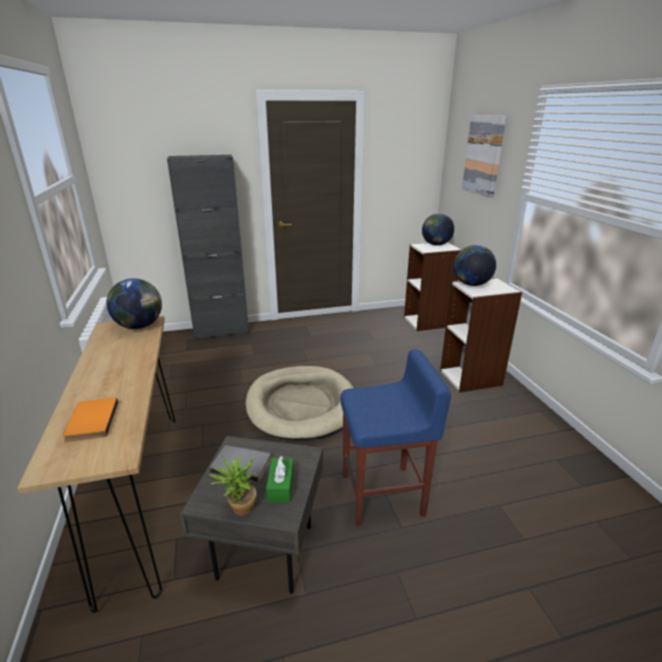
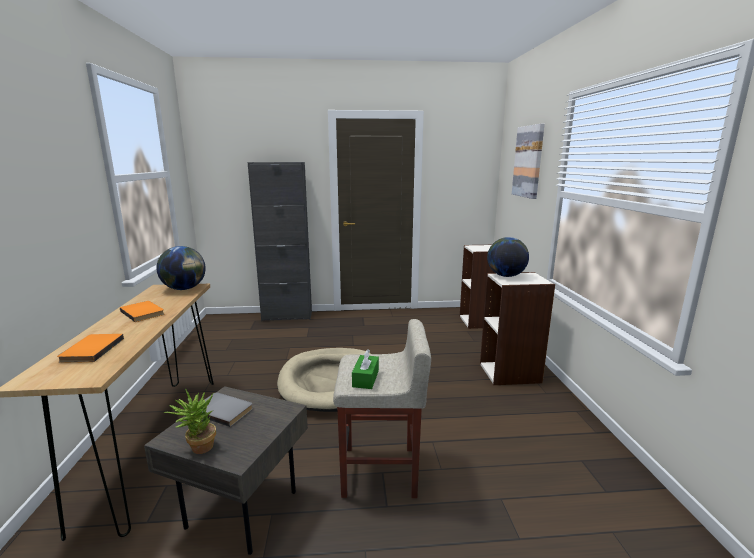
camera: 10 degrees right, 10 degrees down
green tissue box [266,456,294,503] -> green tissue box moved to [352,349,379,389]
blue stool [340,349,451,526] -> beige stool [333,319,431,498]
globe [422,213,454,246] -> none
none -> orange book [120,301,164,322]

